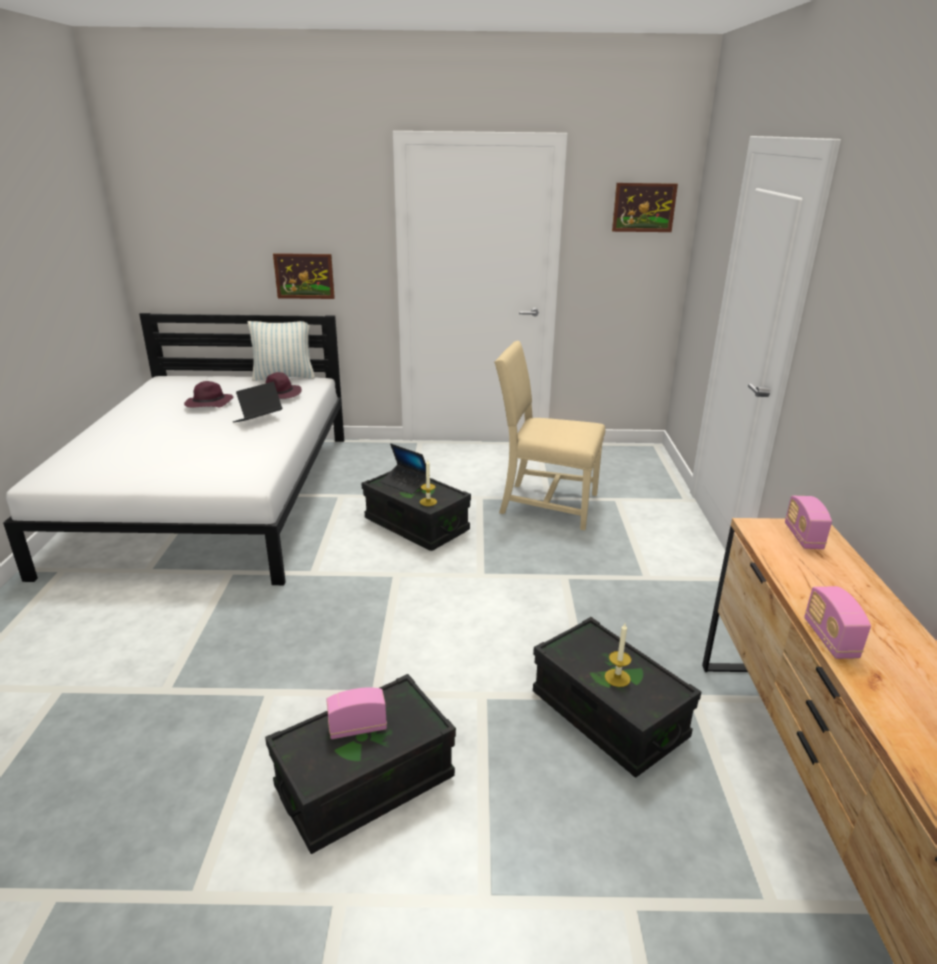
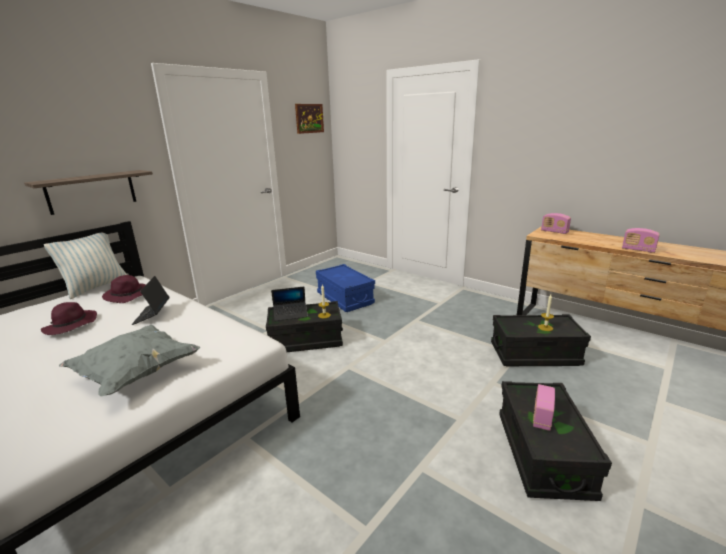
camera: 50 degrees left, 5 degrees down
picture [273,253,335,299] -> shelf [24,170,153,215]
beige chair [494,341,605,530] -> blue storage box [316,264,375,312]
none -> grey pillow [59,325,200,396]

